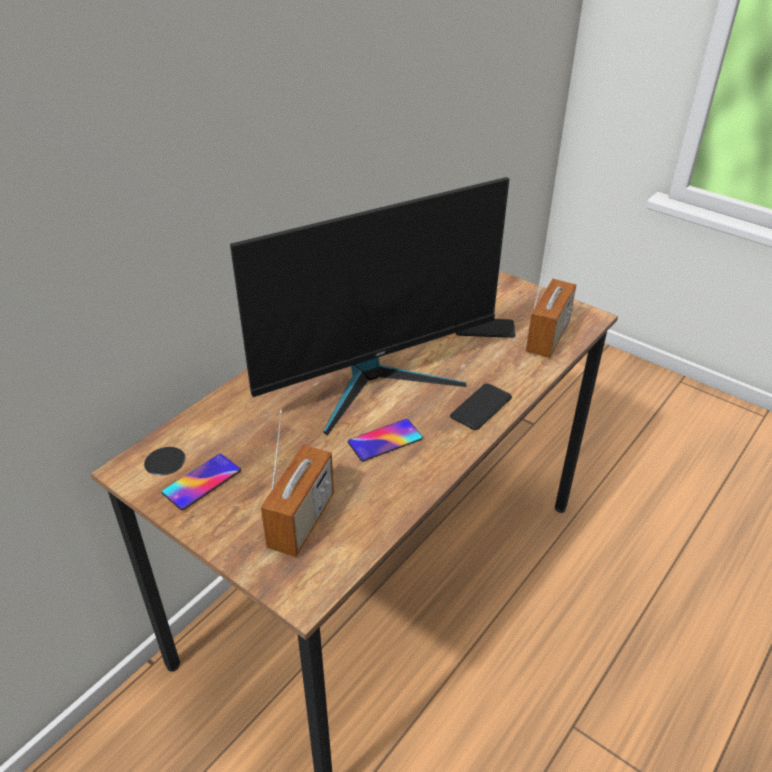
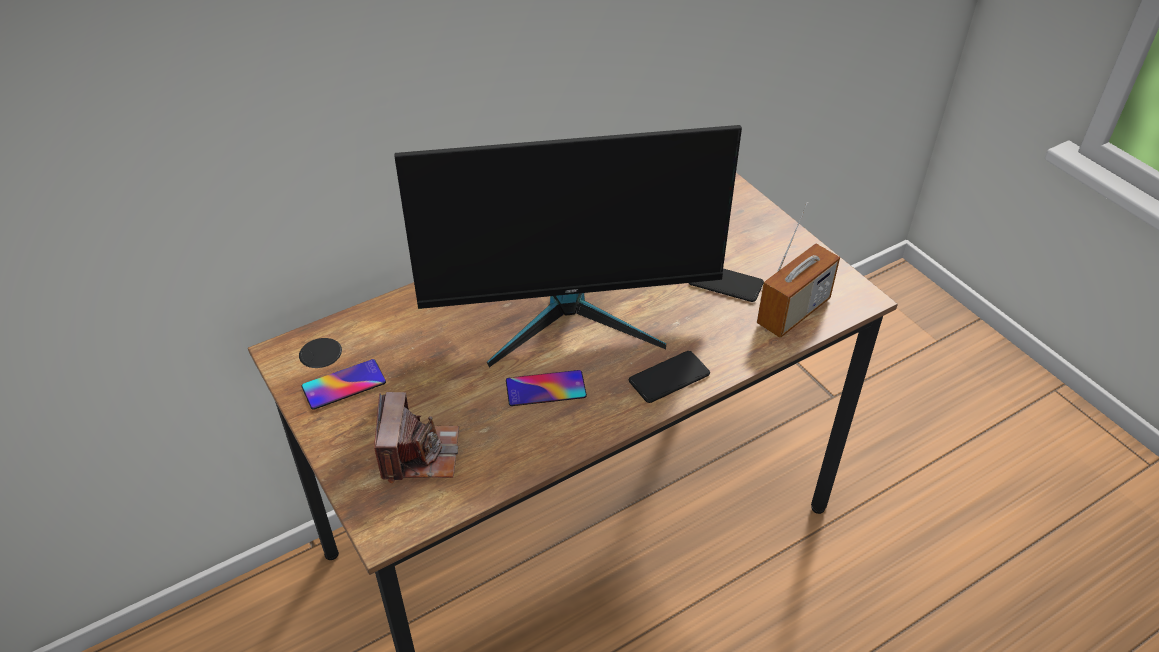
camera: 20 degrees right, 5 degrees up
radio [261,409,334,557] -> camera [374,392,459,483]

